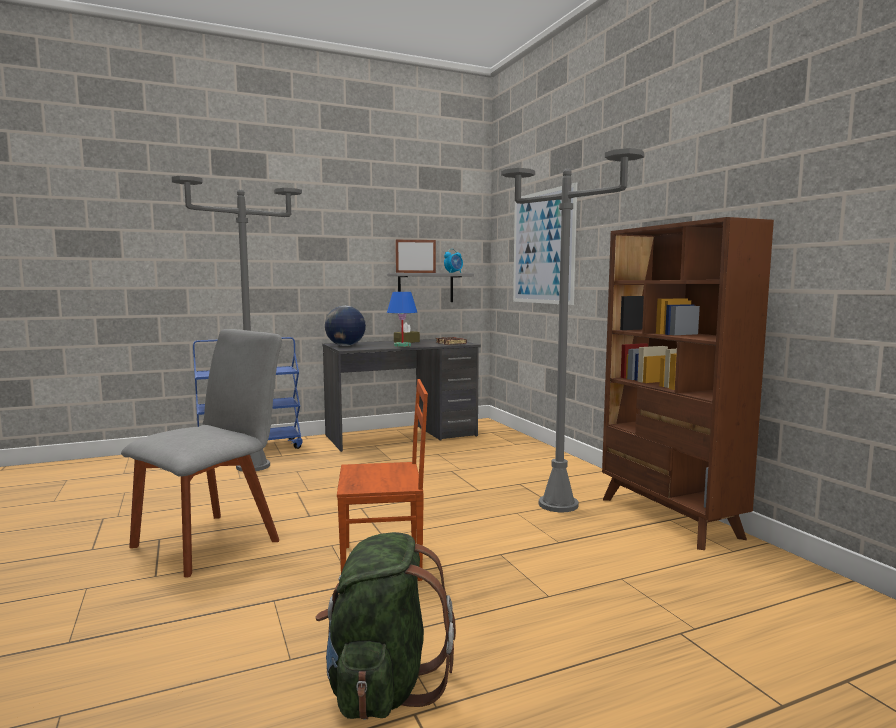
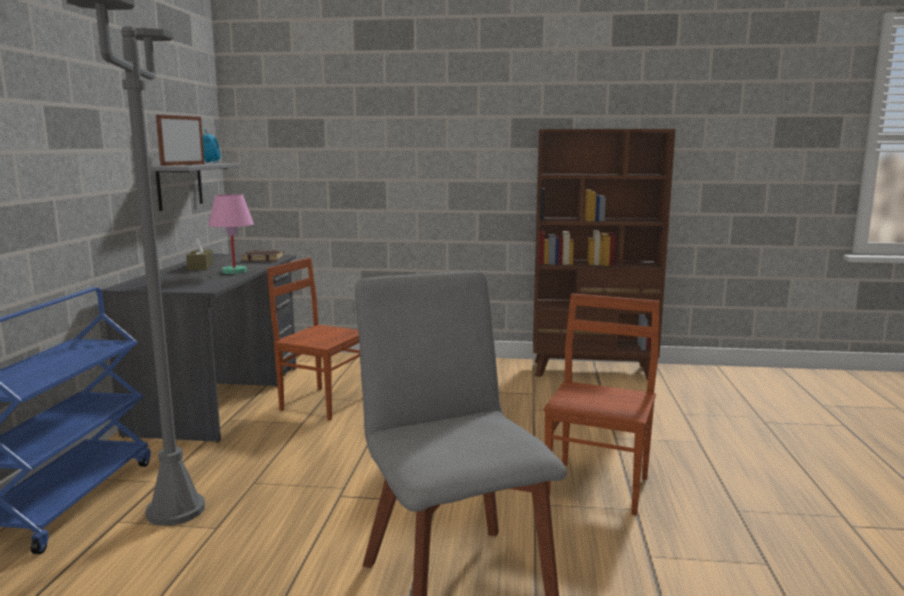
camera: 60 degrees left, 5 degrees up
green backpack [315,532,456,720] -> none
globe [325,306,366,346] -> none
blue table lamp [387,292,417,347] -> pink table lamp [208,194,254,274]
grey floor lamp [501,148,645,512] -> none
picture [513,182,577,305] -> none
none -> brown chair [267,258,360,420]

